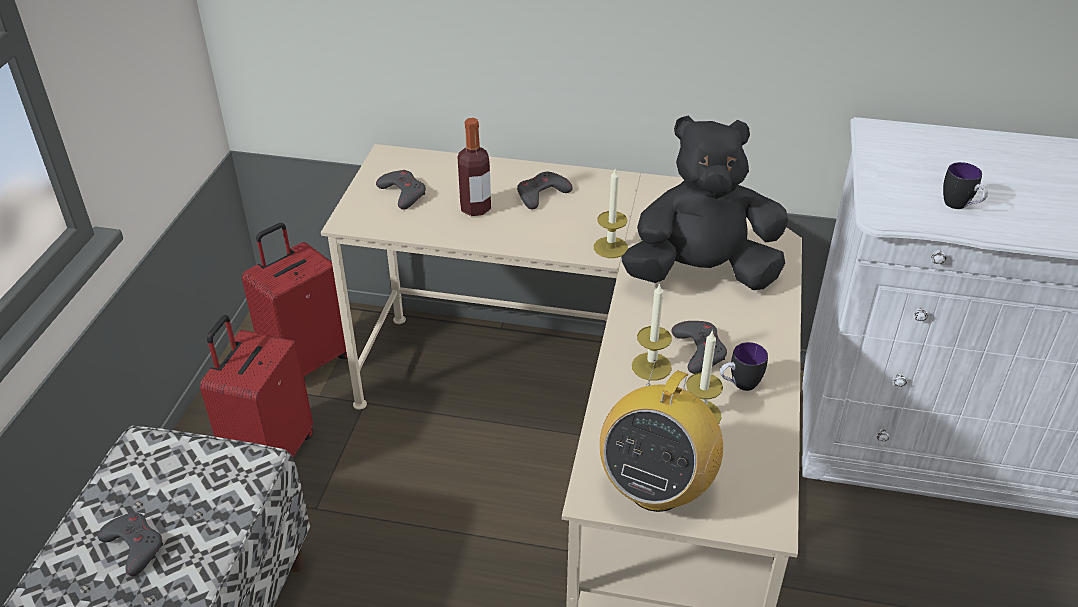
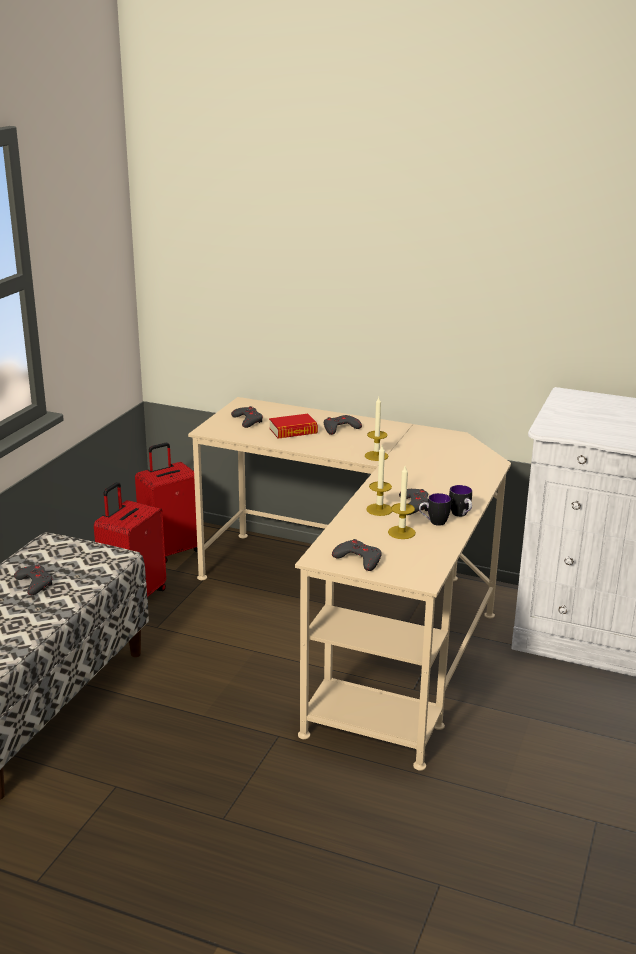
camera: 10 degrees right, 15 degrees down
bottle [458,118,491,216] -> book [269,414,318,439]
radio [600,360,723,512] -> grey game controller [332,539,382,571]
black plush toy [622,116,788,290] -> none
mug [943,162,988,209] -> mug moved to [449,485,472,517]

